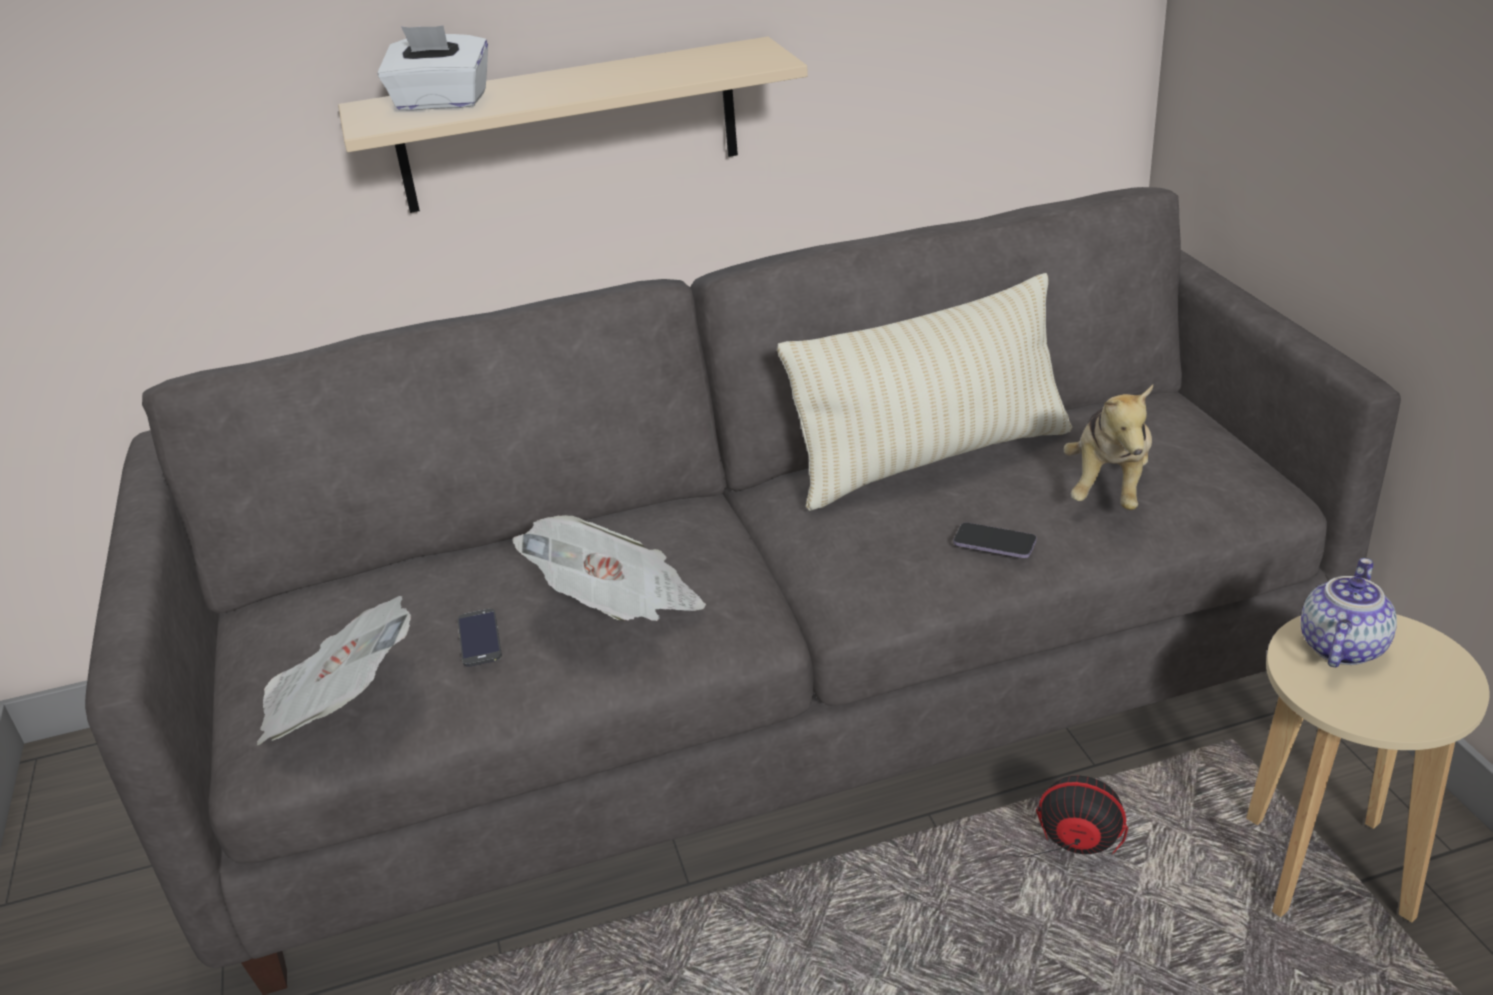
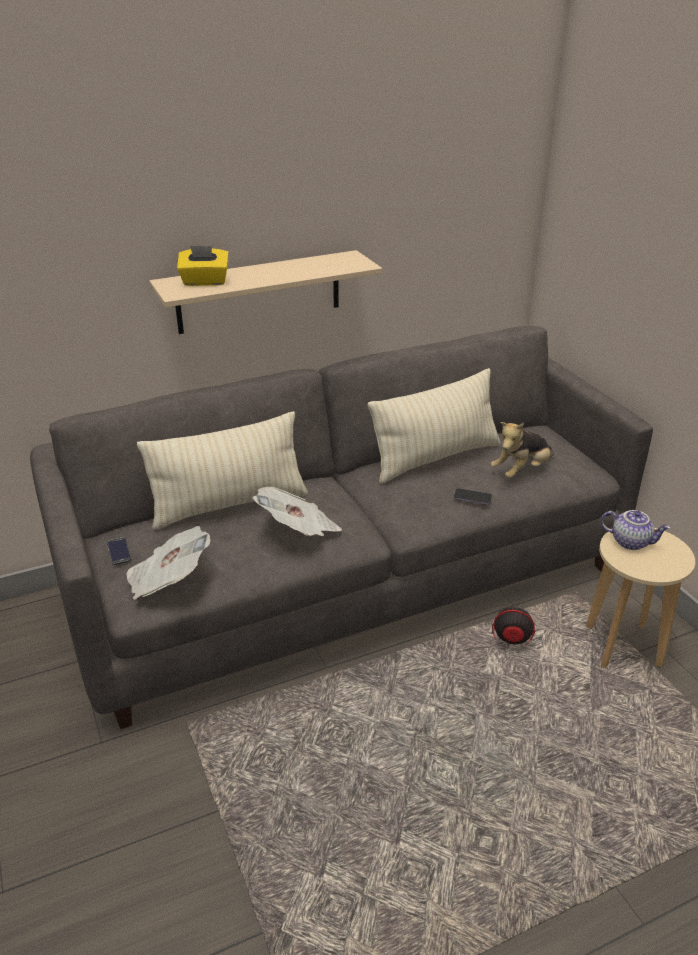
camera: 10 degrees left, 0 degrees up
white tissue box [378,25,488,111] -> yellow tissue box [177,245,229,286]
phone [458,609,502,667] -> phone moved to [107,537,131,565]
plush toy [1064,385,1153,510] -> plush toy turned 45 degrees clockwise [491,422,554,479]
teapot [1301,558,1397,667] -> teapot turned 90 degrees clockwise [601,510,670,550]
none -> beige pillow [137,411,308,530]

